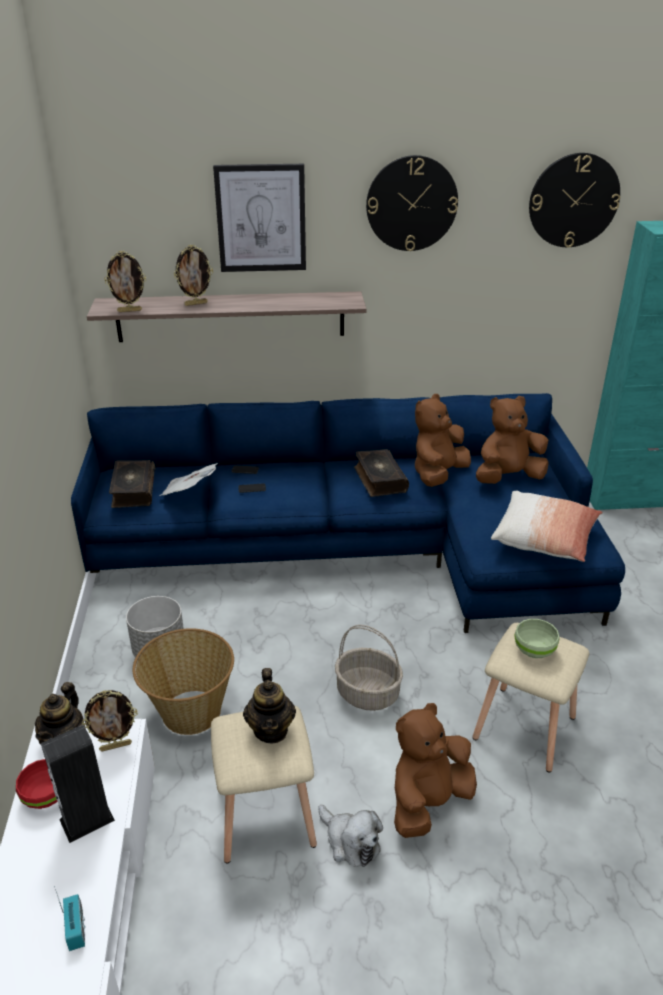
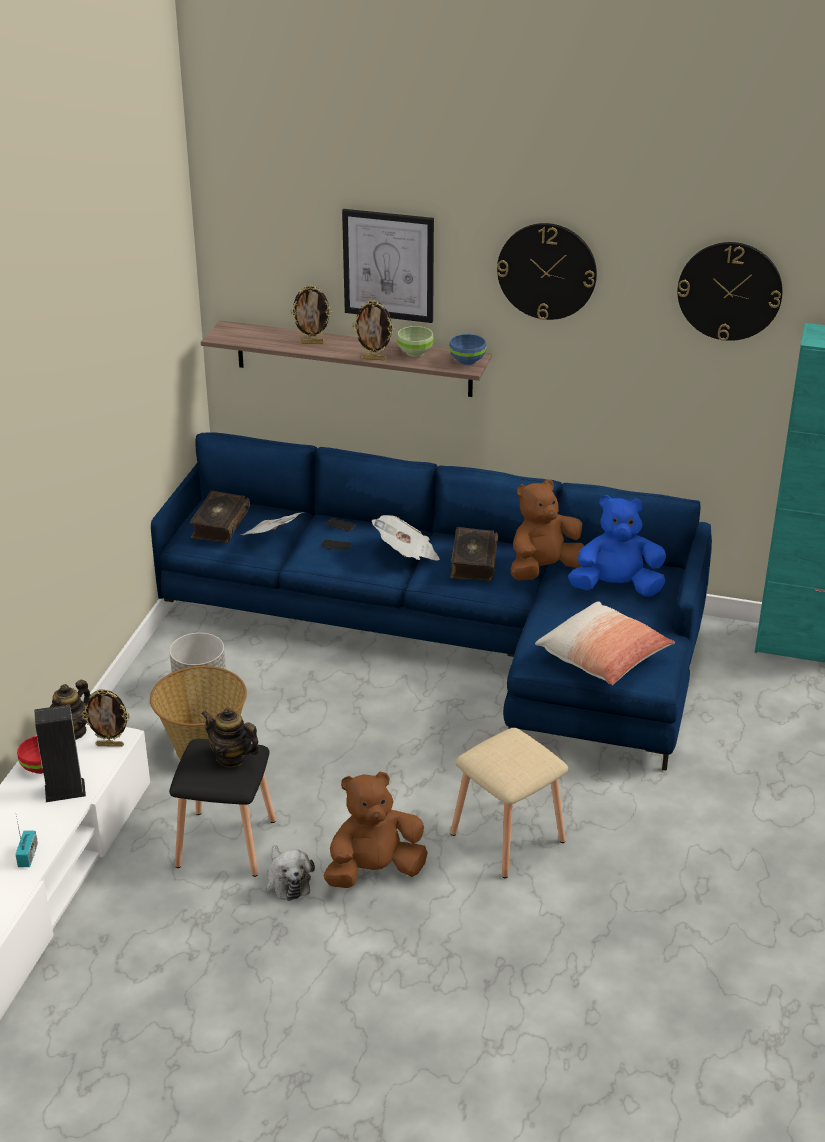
camera: 20 degrees right, 0 degrees up
picture frame [104,251,146,312] -> picture frame moved to [352,300,394,360]
beige stool [211,706,317,864] -> black stool [169,739,276,877]
teapot [243,668,296,743] -> teapot turned 105 degrees clockwise [201,707,260,767]
basket [335,625,403,711] -> none
brown plush toy [476,396,548,484] -> blue plush toy [568,495,666,597]
green bowl [514,619,560,658] -> green bowl moved to [397,326,433,357]
none -> newspaper [372,515,440,561]
none -> blue bowl [449,334,486,365]

